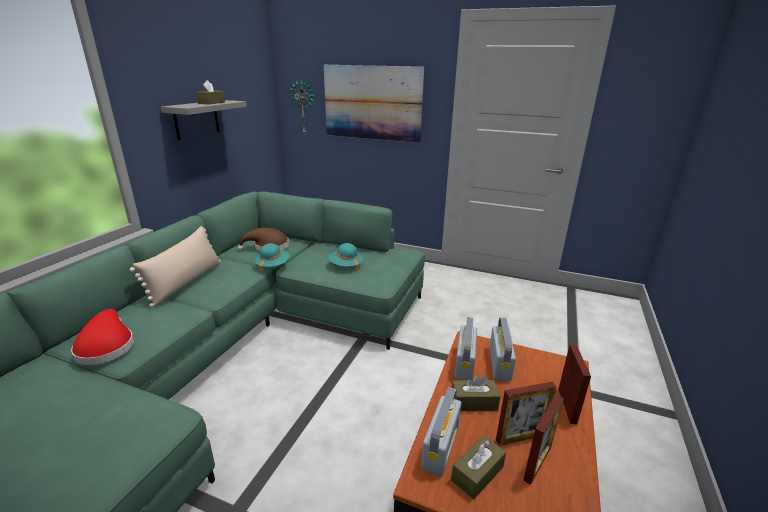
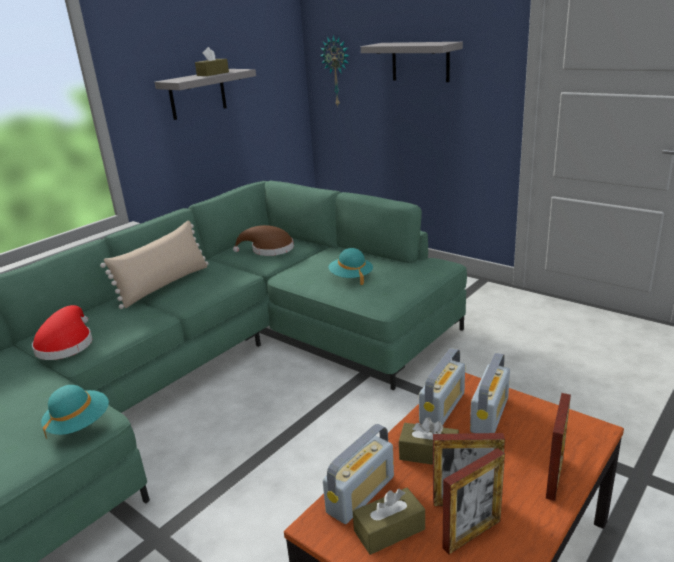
camera: 20 degrees right, 0 degrees up
turquoise hat [254,243,290,272] -> turquoise hat moved to [41,385,109,439]
picture [324,65,424,143] -> grey shelf [361,42,463,82]

